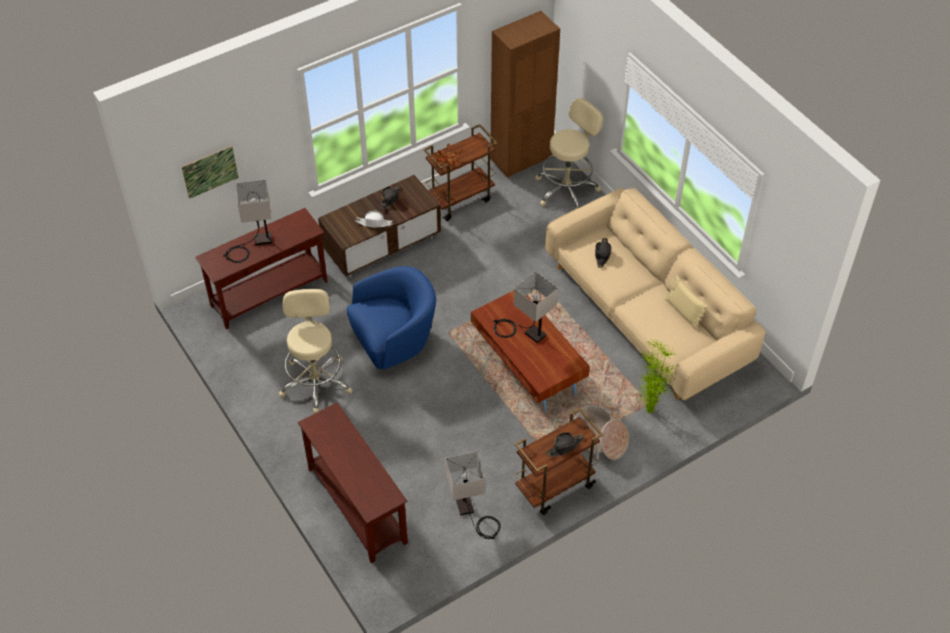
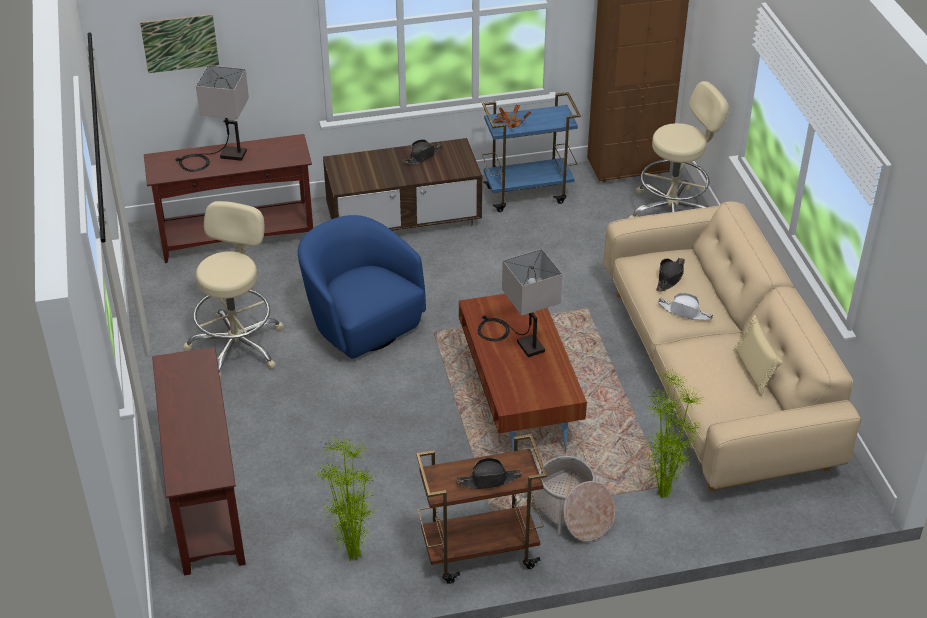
camera: 20 degrees right, 10 degrees down
blue armchair [347,266,436,369] -> blue armchair turned 120 degrees counterclockwise [298,215,426,359]
white hat [355,210,393,228] -> white hat moved to [658,293,713,320]
brown cart [423,124,498,221] -> blue cart [482,92,581,212]
table lamp [446,452,501,539] -> potted plant [316,437,378,561]

